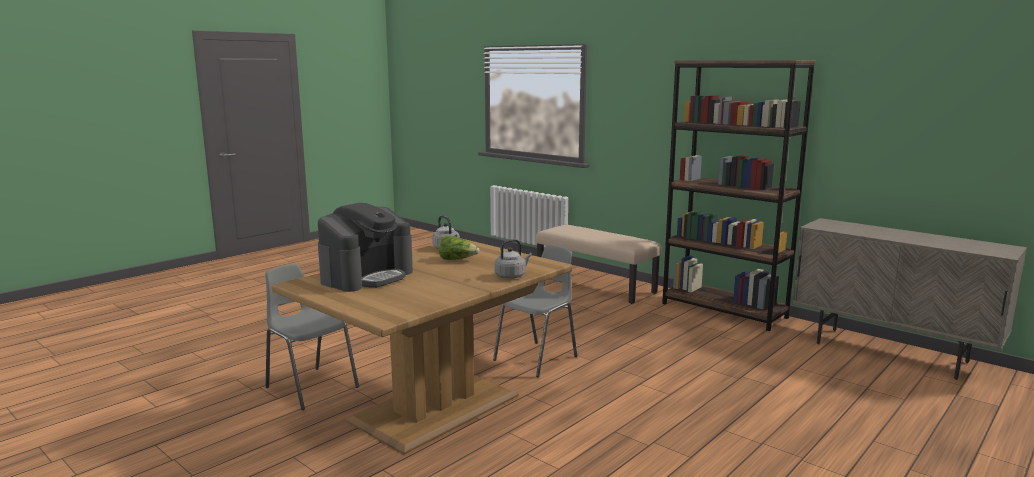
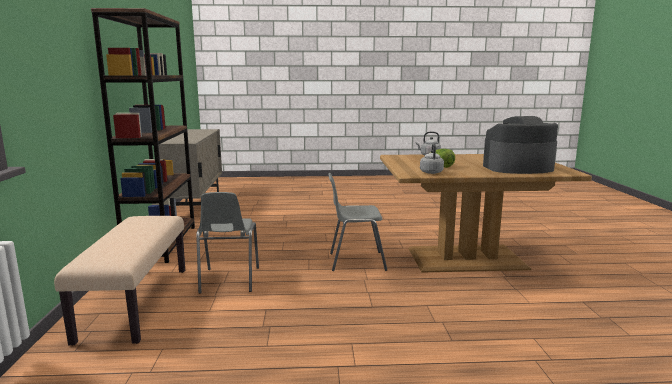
camera: 135 degrees left, 0 degrees up
grey chair [265,264,359,410] -> grey chair moved to [196,192,259,294]

